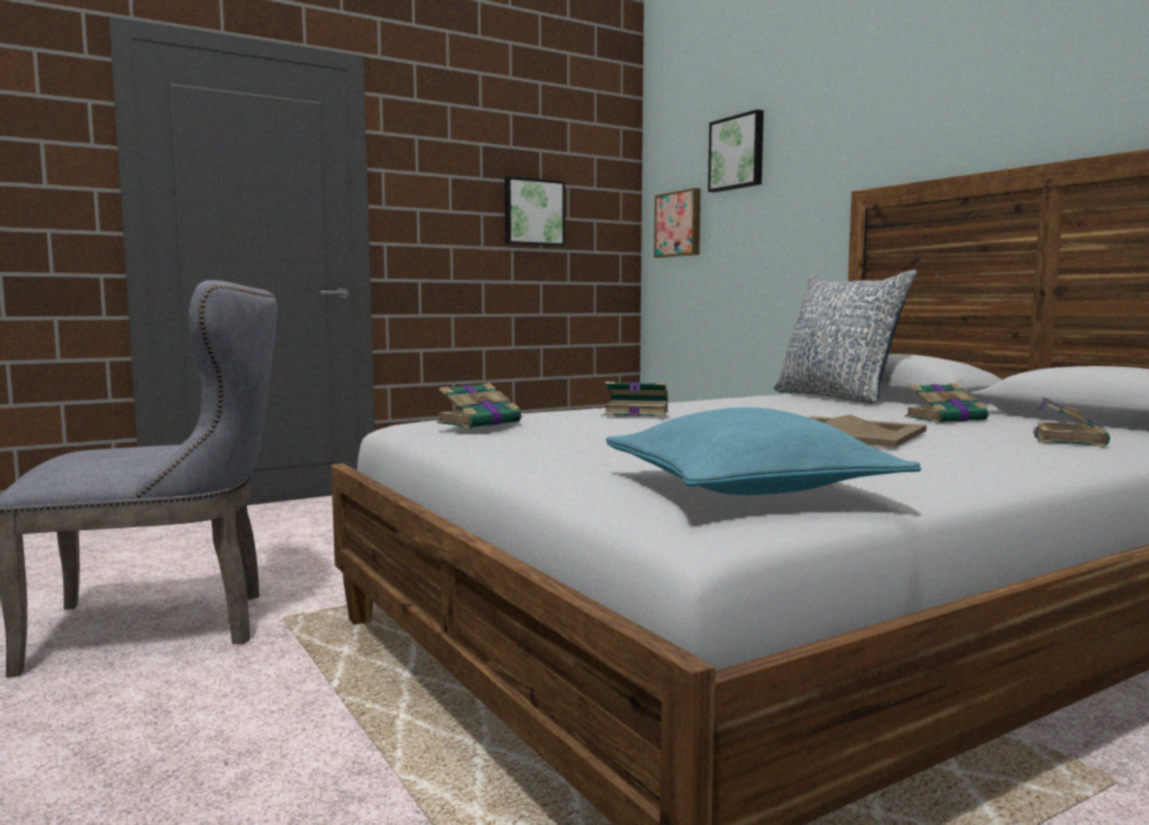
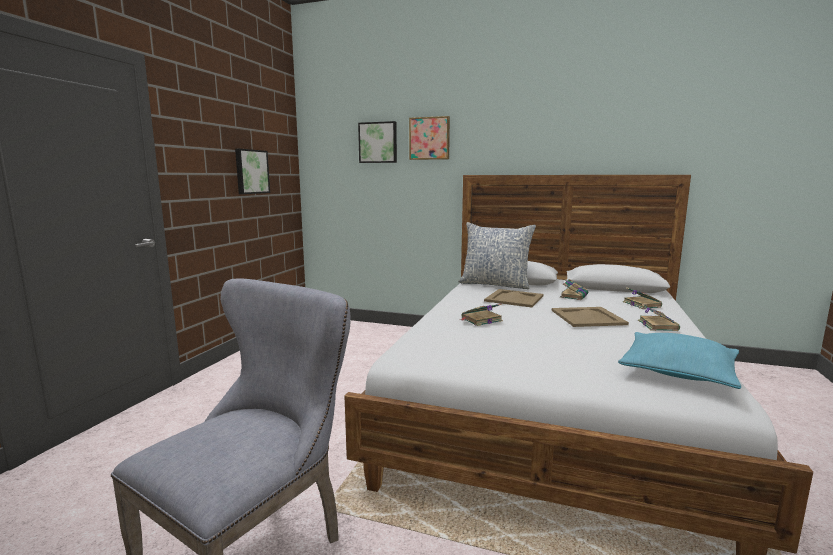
camera: 40 degrees left, 5 degrees up
book [437,383,524,428] -> book moved to [638,304,680,331]
picture [654,188,701,258] -> picture moved to [409,116,450,160]
none -> beige tray [484,289,544,308]

